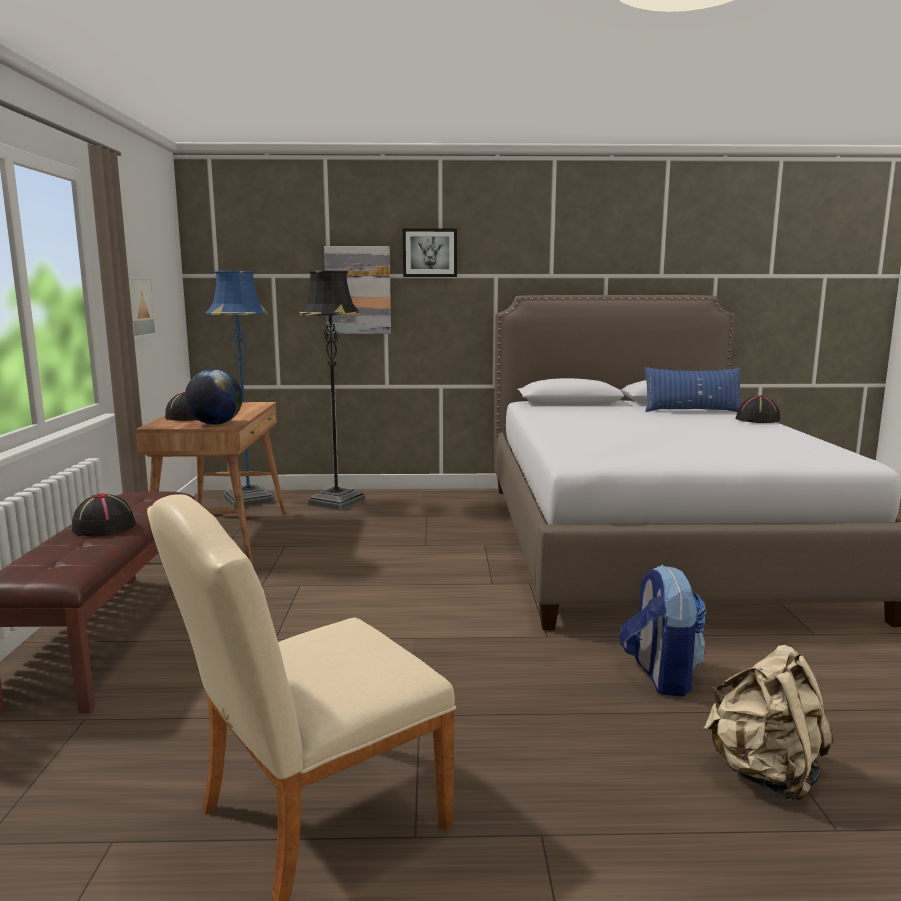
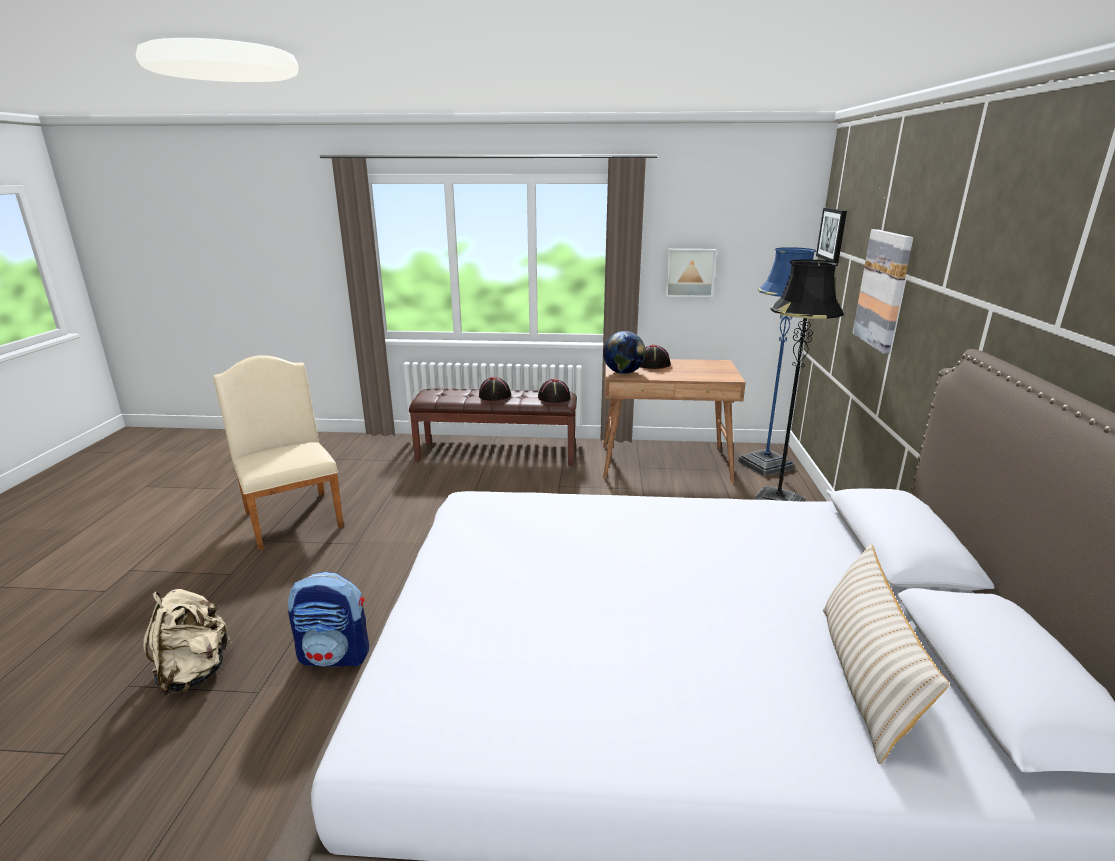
camera: 95 degrees right, 10 degrees up
picture [403,228,457,277] -> picture moved to [816,208,847,263]
blue pillow [644,367,741,412] -> beige pillow [823,544,949,764]
black hat [735,395,780,423] -> black hat moved to [538,379,571,403]

